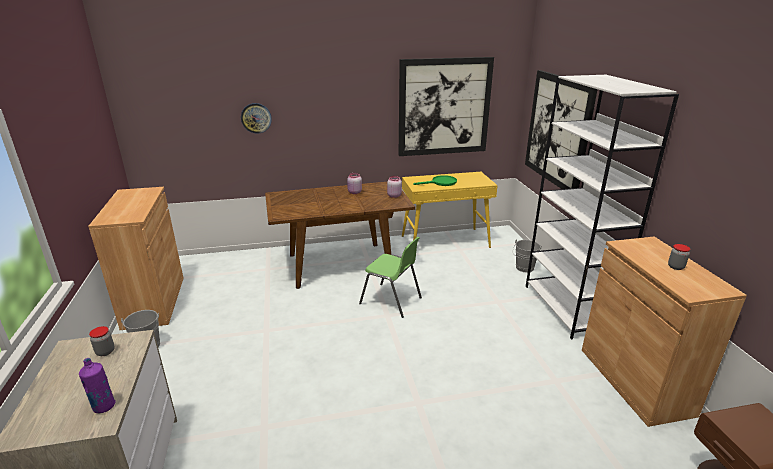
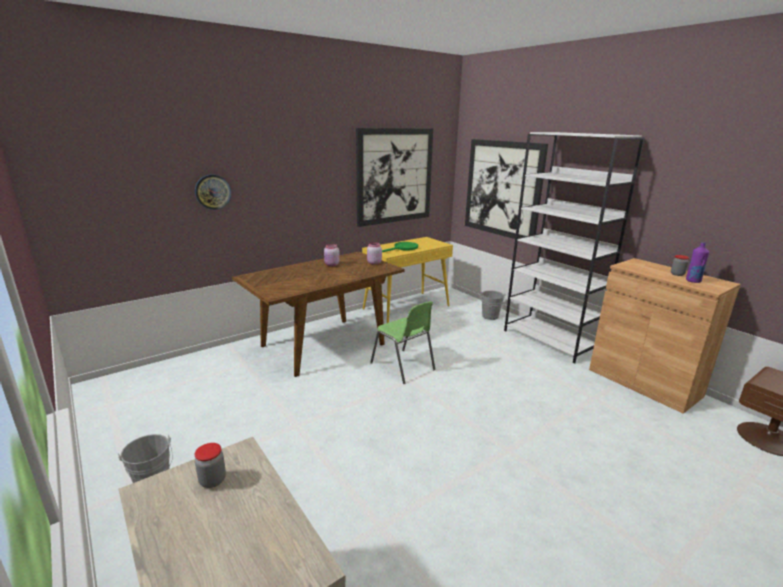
camera: 25 degrees left, 5 degrees down
purple bottle [79,358,115,413] -> purple bottle moved to [686,242,709,283]
brown cabinet [88,187,183,330] -> none
green chair [359,237,422,318] -> green chair turned 45 degrees clockwise [370,301,436,384]

